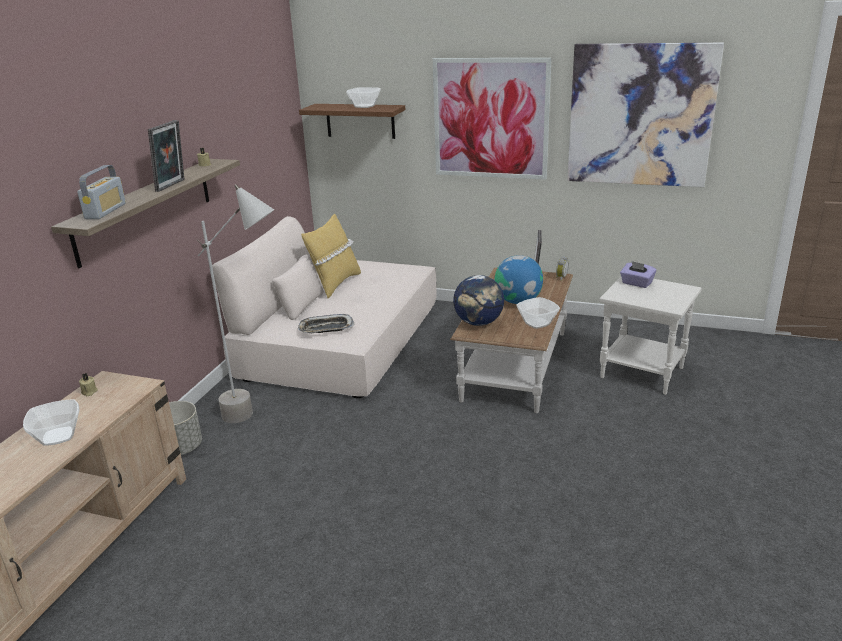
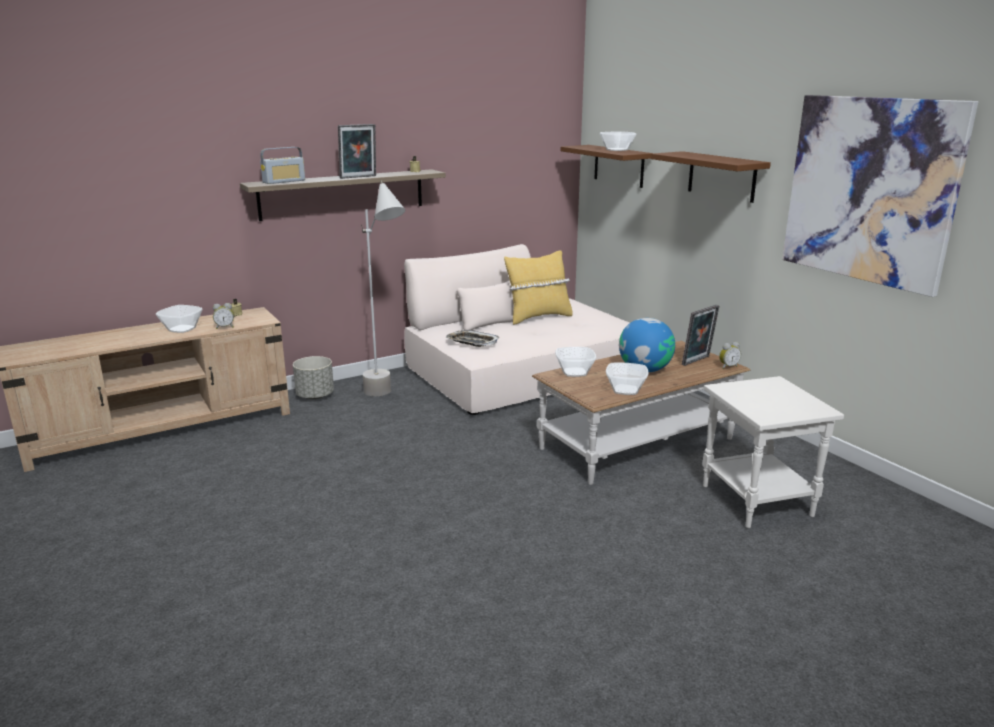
camera: 40 degrees right, 5 degrees down
picture [433,58,551,180] -> brown shelf [651,151,771,203]
globe [453,275,504,326] -> bowl [555,347,596,377]
purple tissue box [620,261,657,288] -> none
none -> alarm clock [213,303,234,329]

